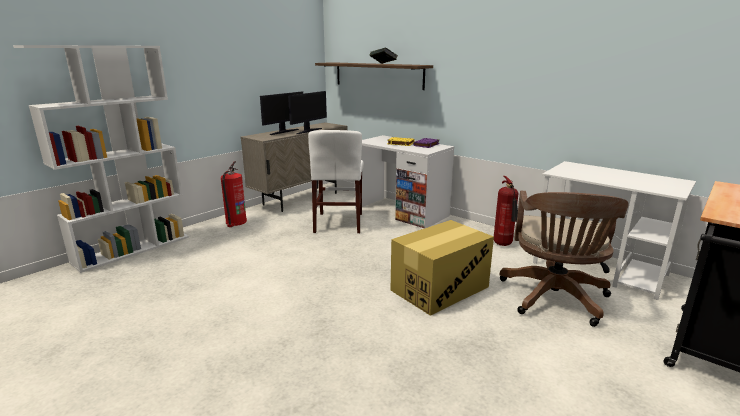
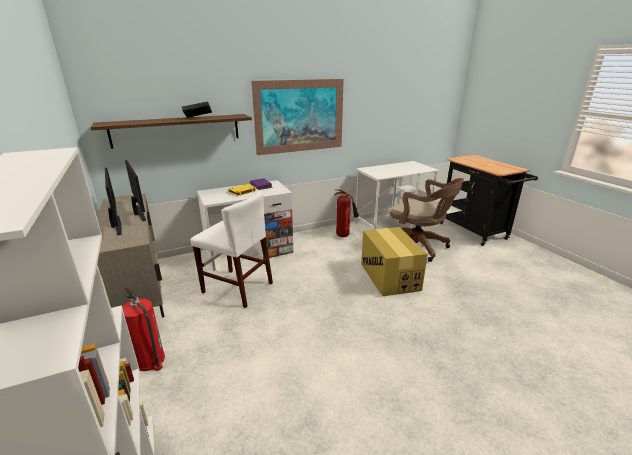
camera: 65 degrees left, 5 degrees up
none -> picture [251,79,344,155]

